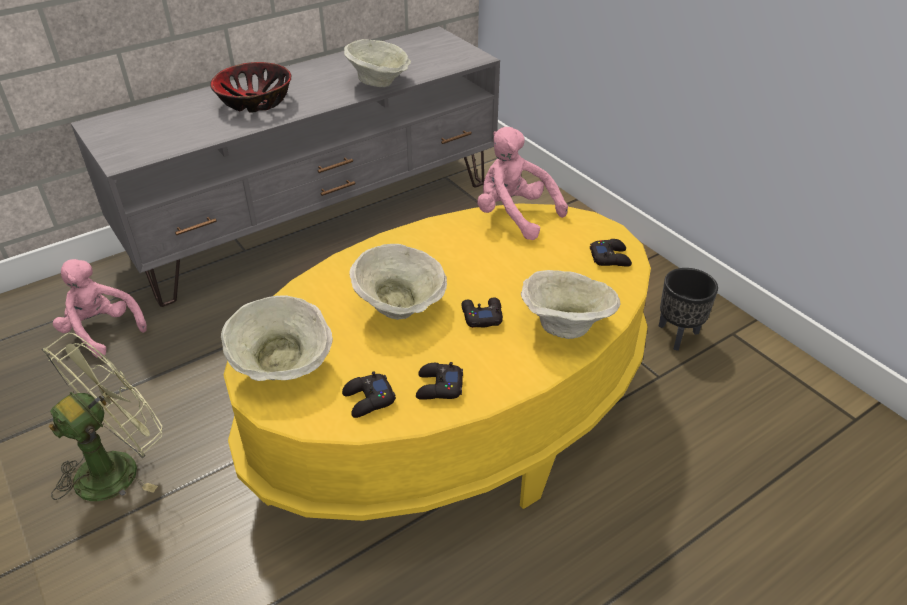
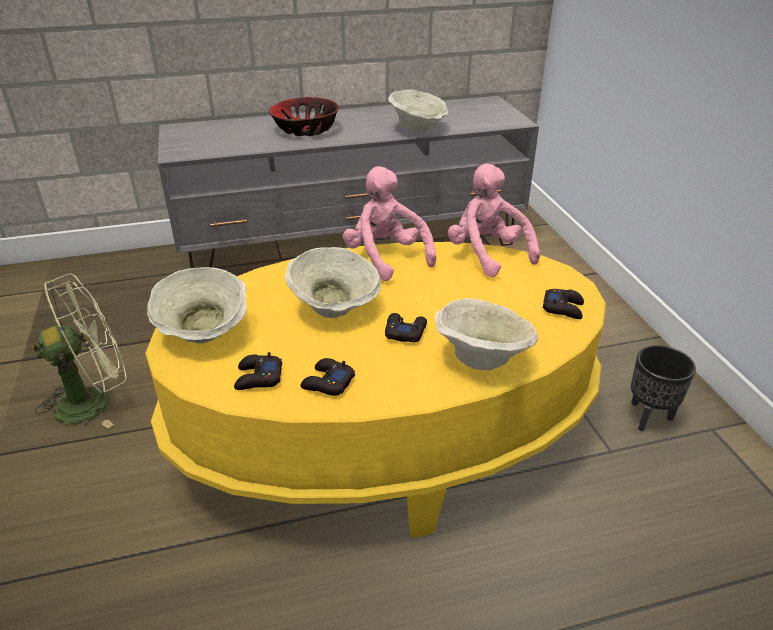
camera: 20 degrees right, 5 degrees down
pink plush toy [53,259,147,358] -> pink plush toy moved to [343,166,436,281]

